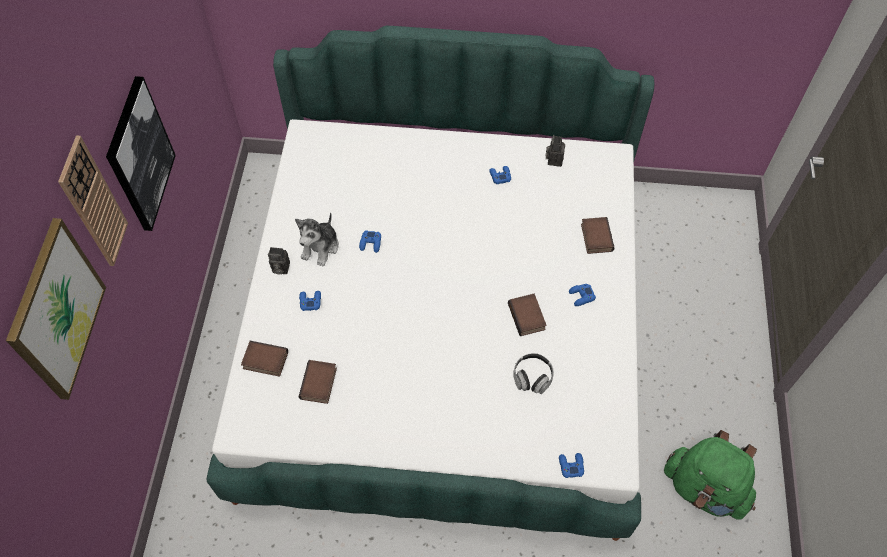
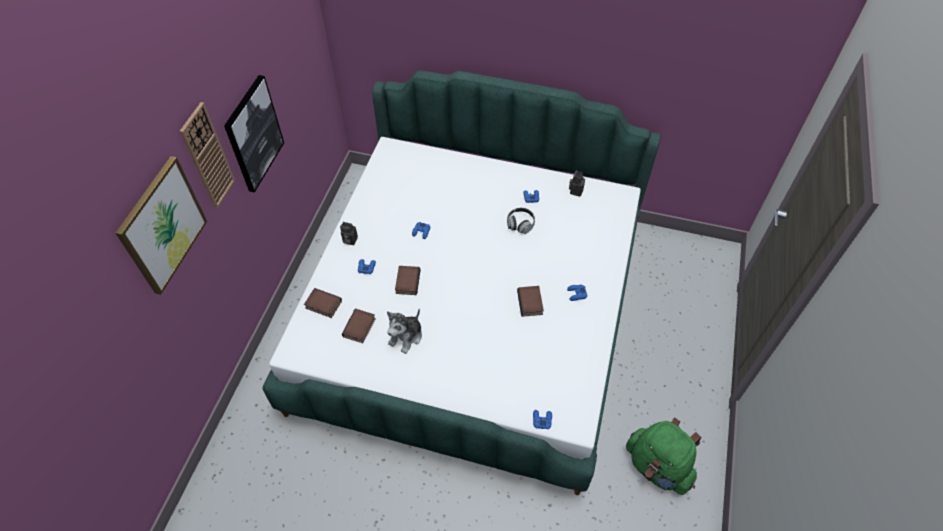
camera: 10 degrees right, 5 degrees down
plush toy [295,212,339,267] -> plush toy moved to [387,309,422,354]
headphones [513,353,554,394] -> headphones moved to [507,208,535,234]
book [581,217,615,254] -> book moved to [395,266,421,295]

